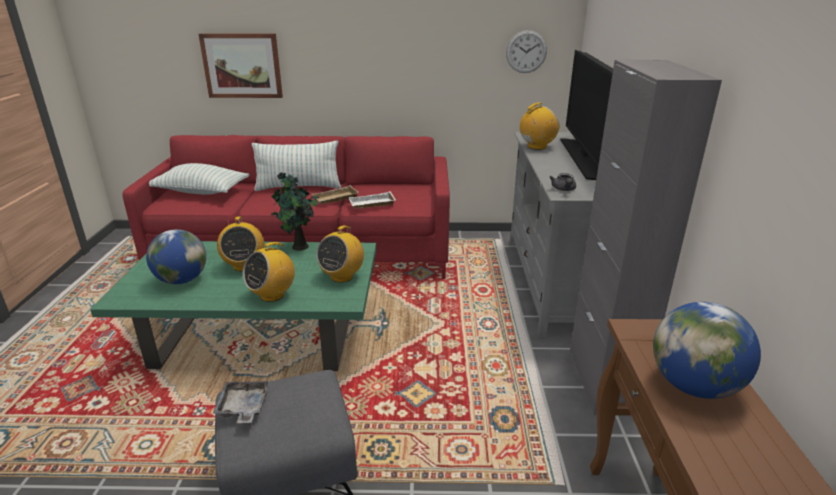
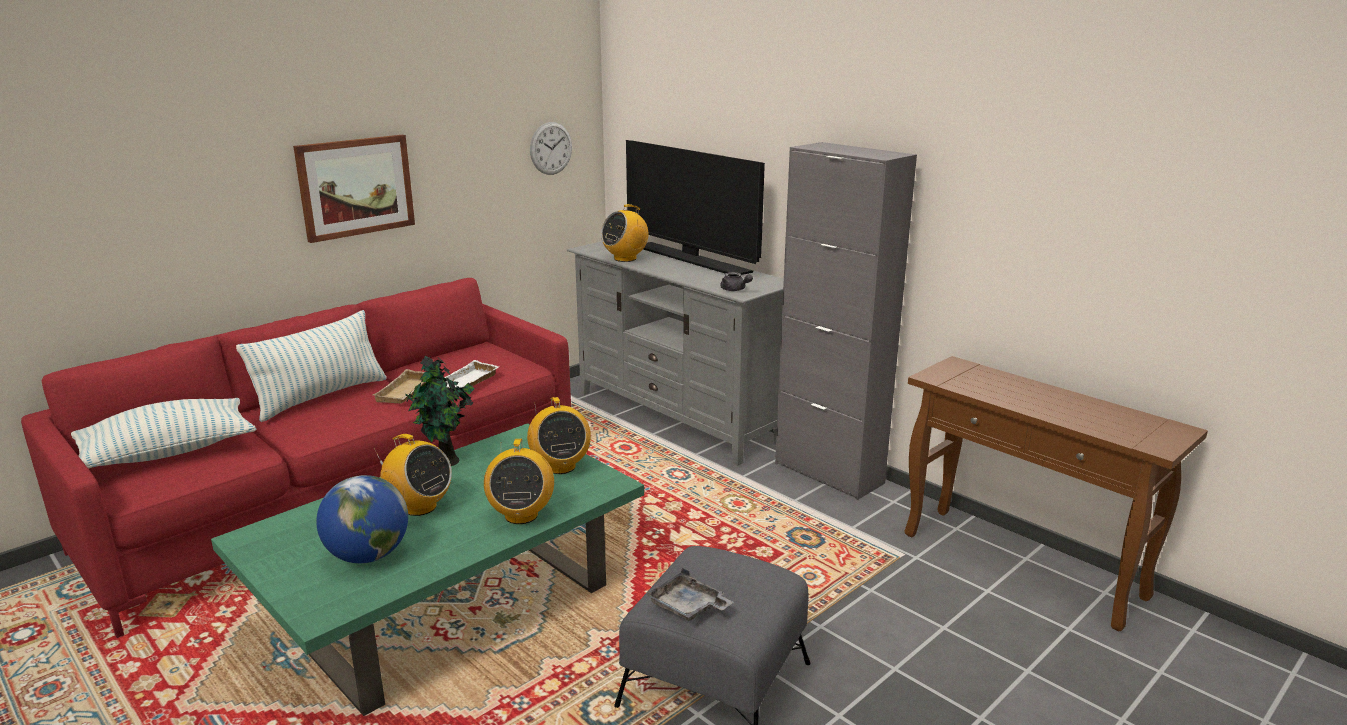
camera: 45 degrees left, 5 degrees down
picture [198,33,283,98] -> picture moved to [293,135,415,243]
radio [520,102,560,150] -> radio turned 150 degrees counterclockwise [601,204,649,262]
globe [653,302,761,399] -> none

